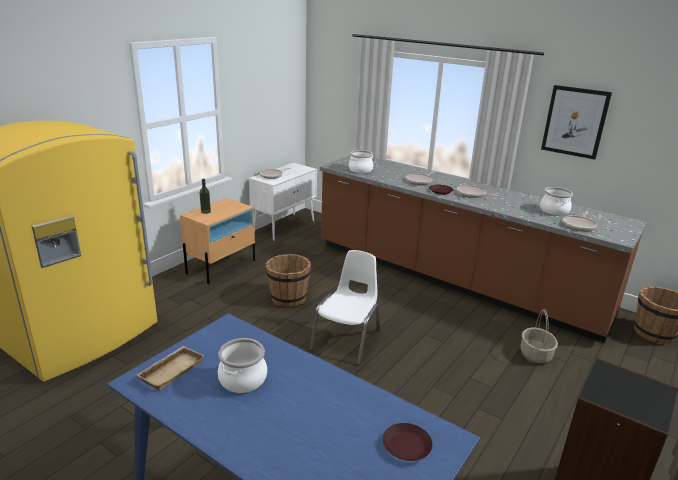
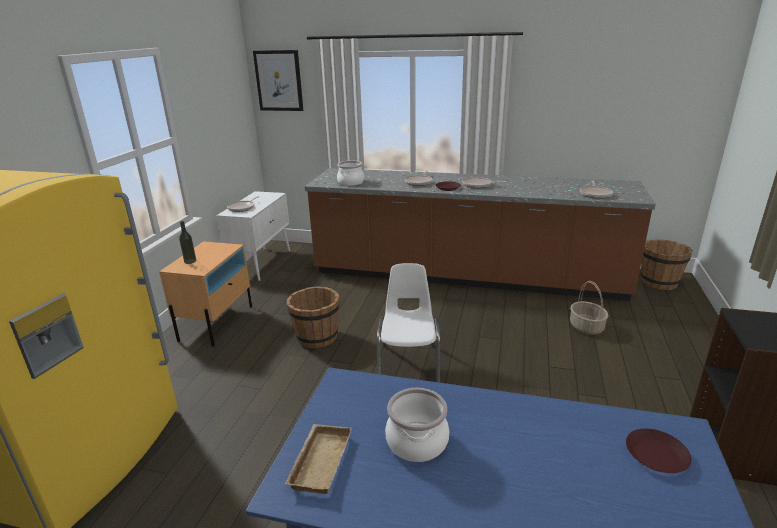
camera: 20 degrees left, 0 degrees up
cooking pot [540,187,573,215] -> none
picture [541,85,612,160] -> picture moved to [253,50,303,111]

